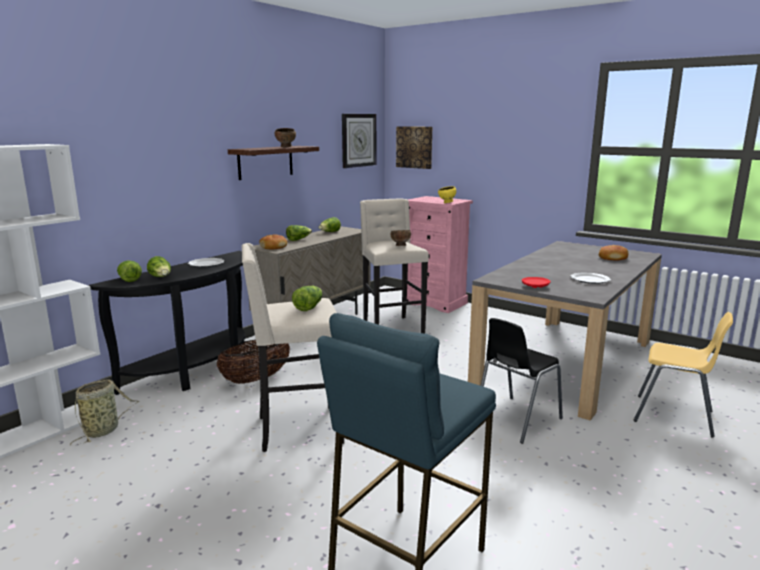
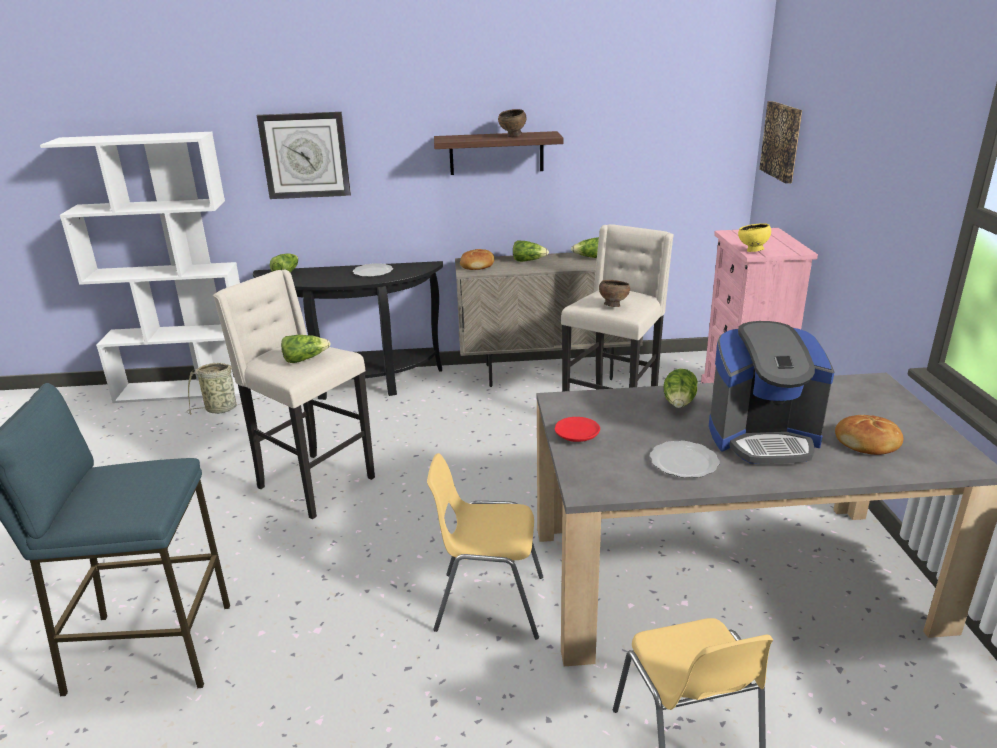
camera: 50 degrees right, 10 degrees up
lettuce [147,256,171,277] -> lettuce moved to [663,369,698,408]
basket [217,340,290,384] -> none
wall clock [342,114,376,168] -> wall clock moved to [257,112,351,199]
black chair [481,318,563,444] -> yellow chair [427,453,543,640]
none -> coffee machine [709,321,834,464]

